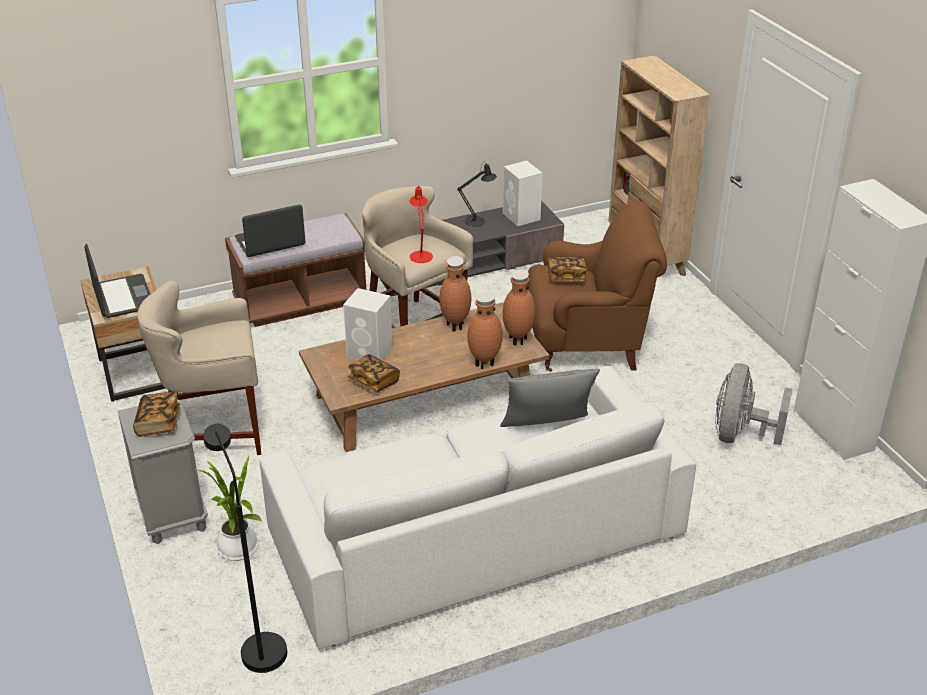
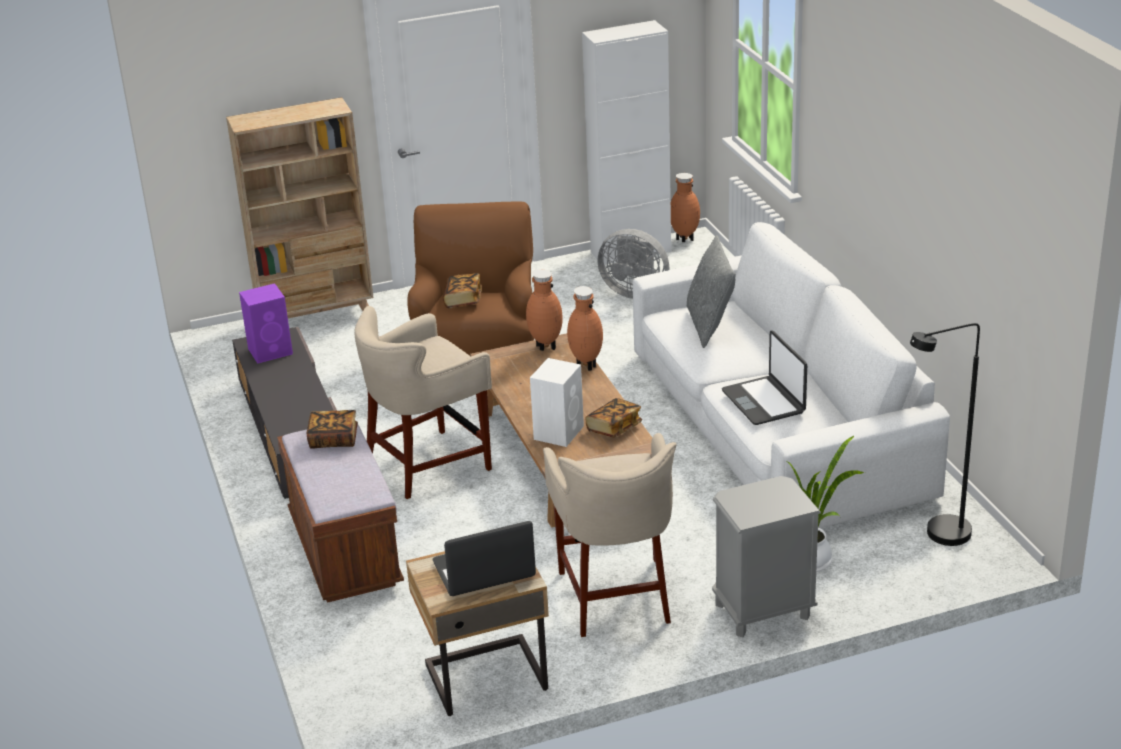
camera: 85 degrees left, 5 degrees down
book [133,392,180,437] -> book moved to [307,410,358,449]
laptop [235,204,305,257] -> laptop moved to [722,330,807,425]
red table lamp [410,185,433,263] -> none
brown vase [439,256,471,332] -> brown vase moved to [671,173,700,242]
black table lamp [457,162,497,227] -> none
white speaker [503,161,542,226] -> purple speaker [239,283,293,363]

